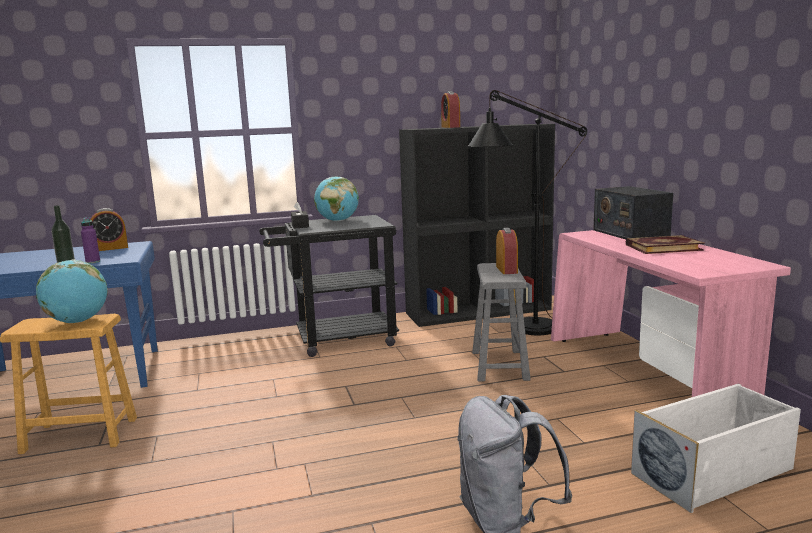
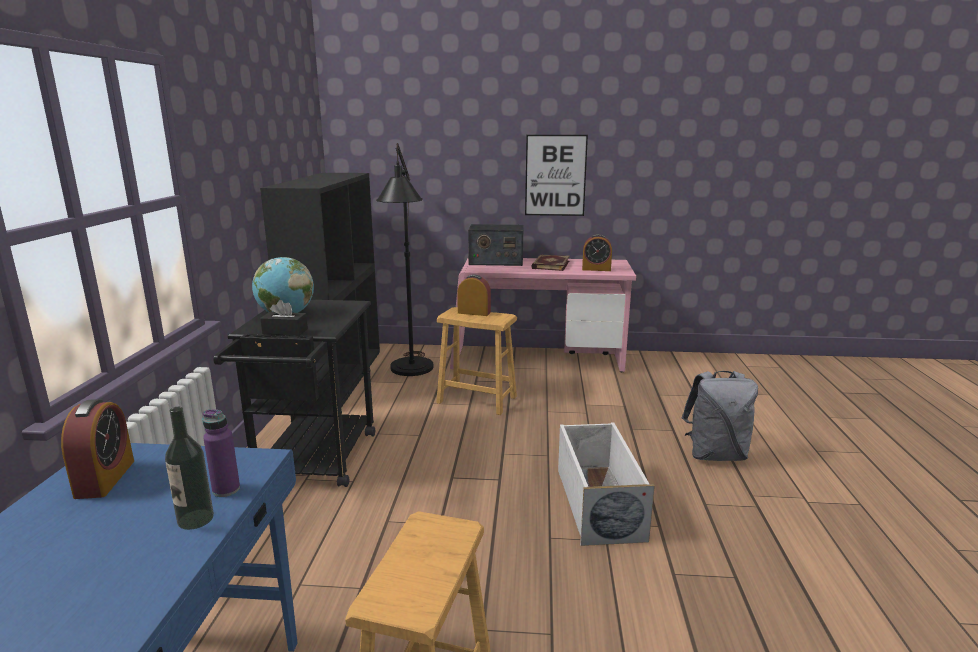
camera: 70 degrees left, 5 degrees up
globe [36,260,108,323] -> none
alarm clock [441,91,460,128] -> alarm clock moved to [582,234,612,271]
grey stool [472,263,531,382] -> brown stool [436,307,517,415]
white storage box [631,384,801,513] -> white storage box moved to [558,423,655,546]
none -> picture [525,135,588,216]

